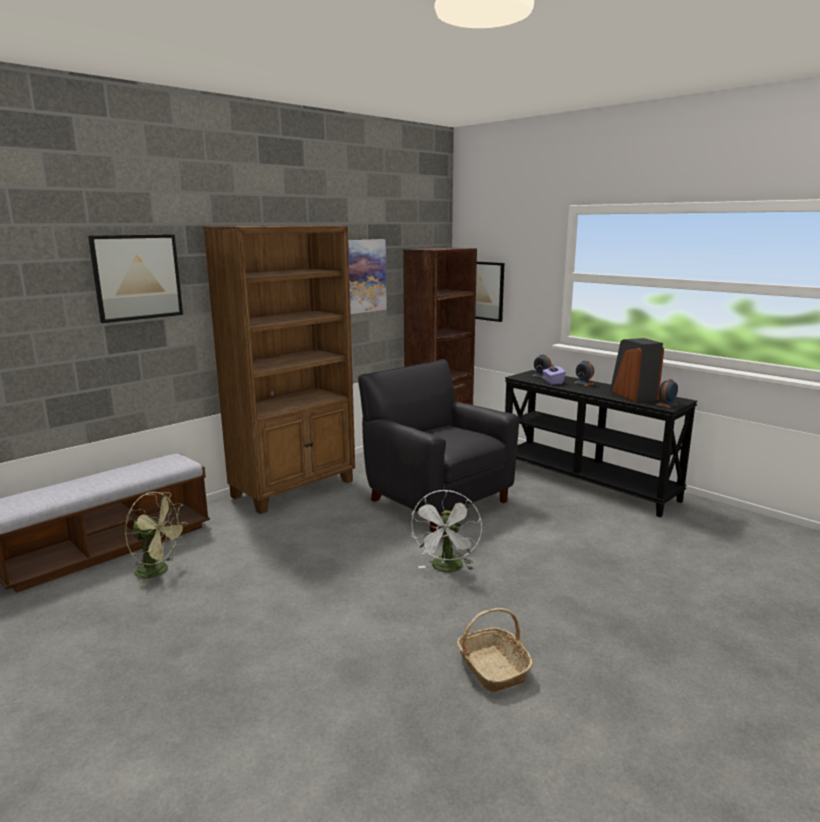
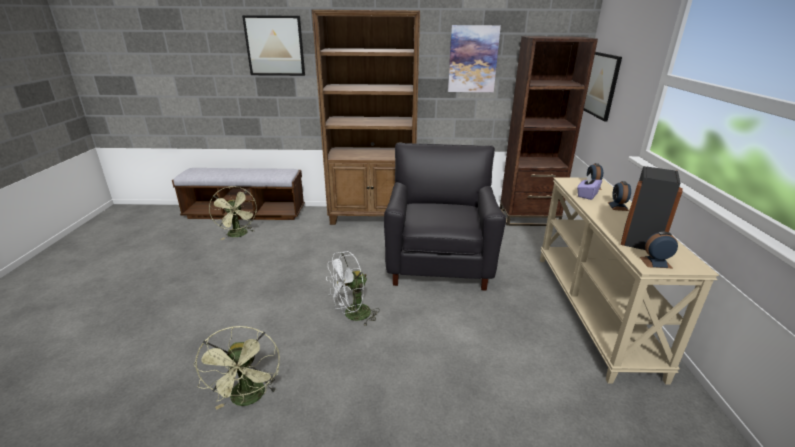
camera: 45 degrees right, 10 degrees up
basket [457,608,533,692] -> green fan [194,326,280,410]
black console table [505,370,698,517] -> beige console table [540,177,719,384]

